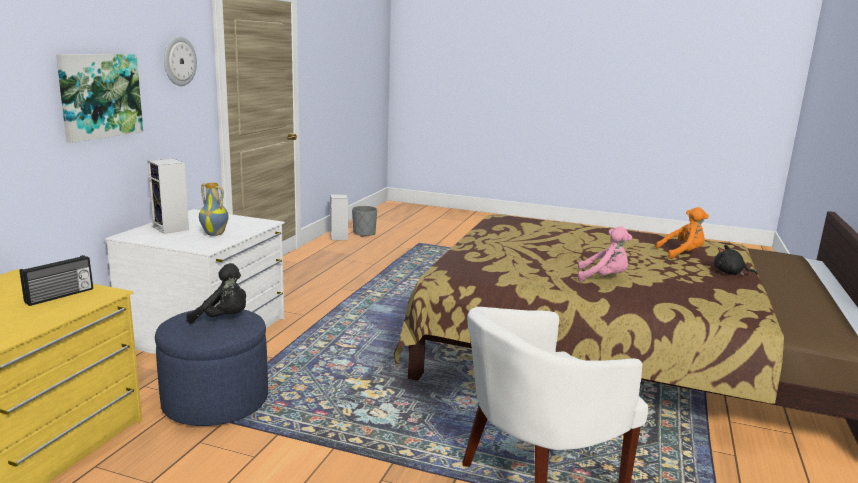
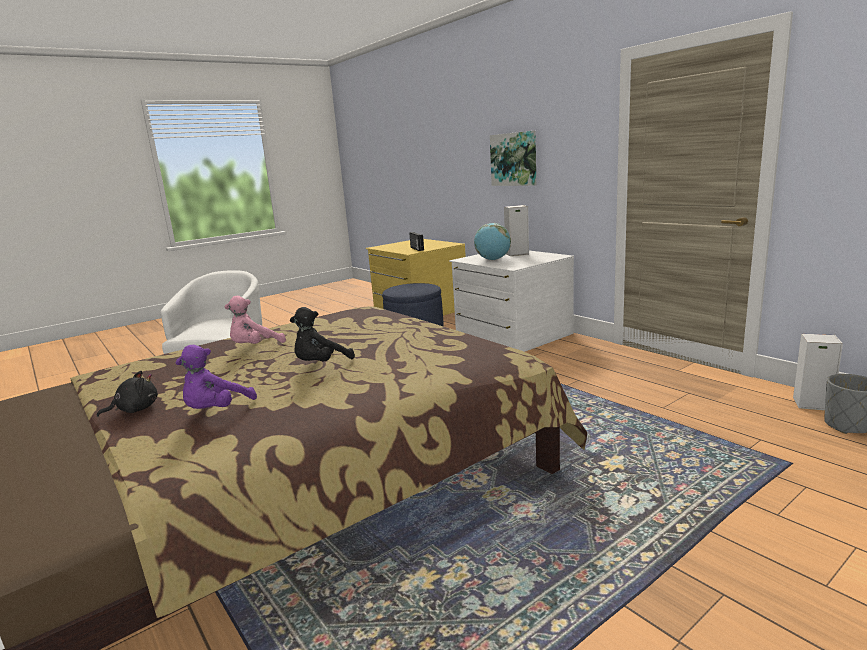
camera: 125 degrees right, 0 degrees up
wall clock [164,36,197,86] -> none
black plush toy [187,263,246,324] -> black plush toy moved to [290,307,355,361]
vase [199,183,229,236] -> globe [474,223,511,260]
orange plush toy [655,207,709,259] -> purple plush toy [176,345,257,409]

